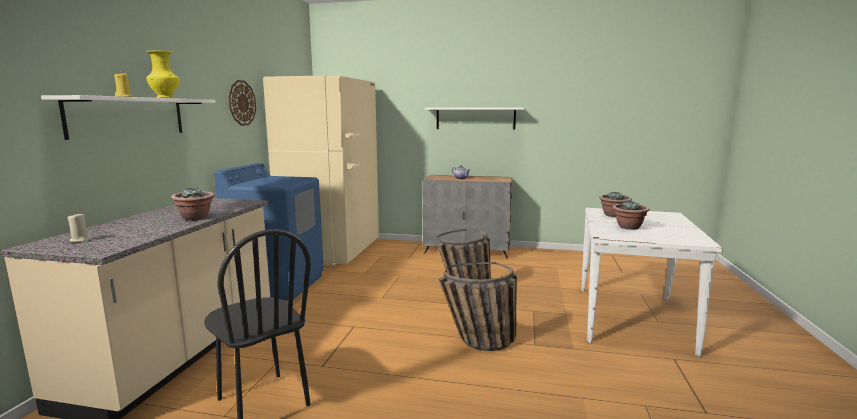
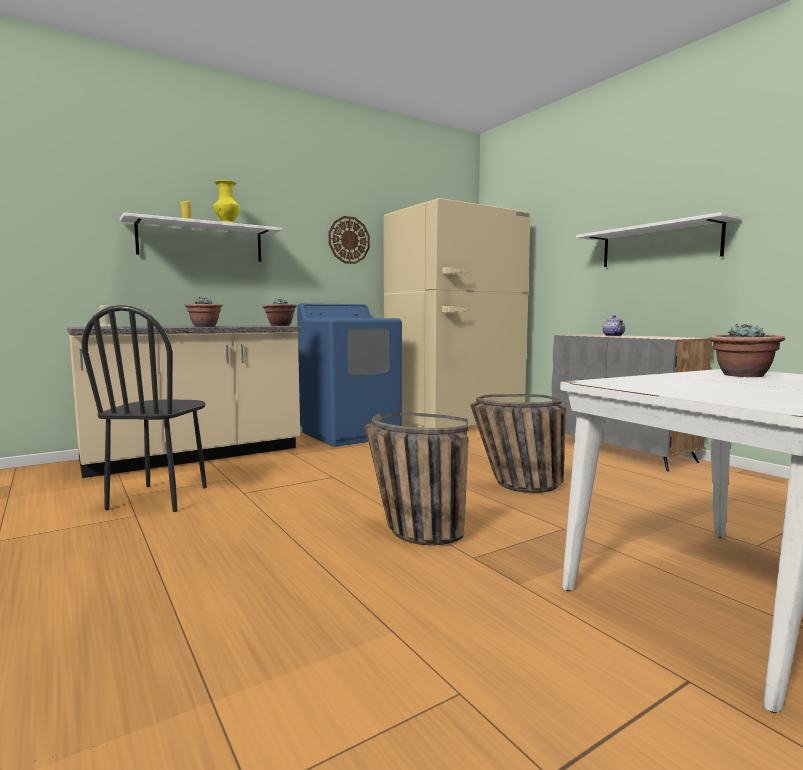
camera: 45 degrees right, 5 degrees down
potted plant [613,200,650,230] -> potted plant moved to [262,299,297,326]

